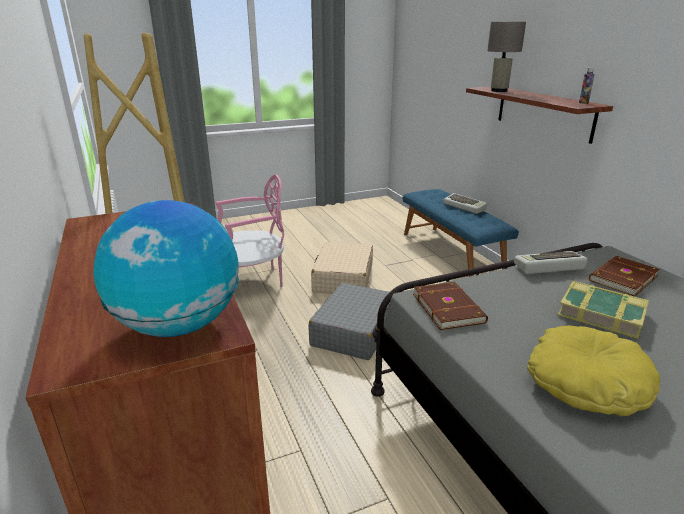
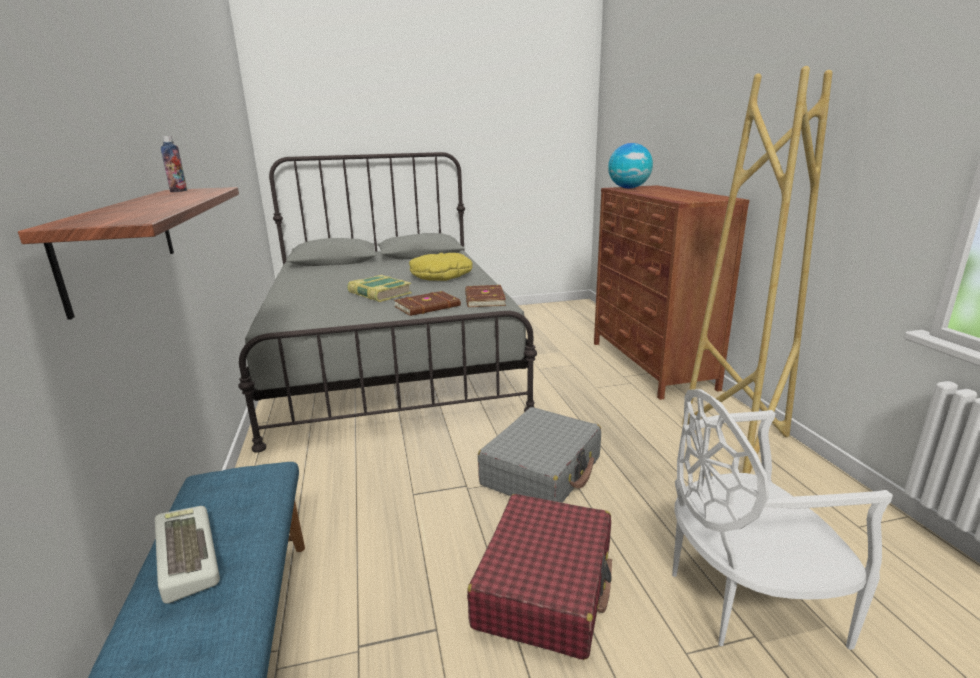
camera: 170 degrees left, 5 degrees down
pink chair [216,174,284,287] -> white chair [672,389,893,650]
beige suitcase [311,242,373,294] -> red suitcase [467,494,612,660]
grey table lamp [488,22,526,92] -> none
keyboard [514,251,588,274] -> none
brown book [589,256,660,297] -> brown book moved to [394,291,461,316]

